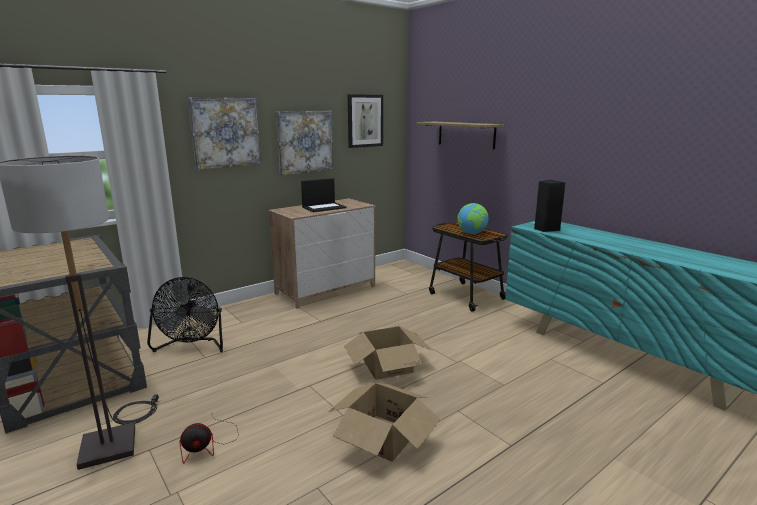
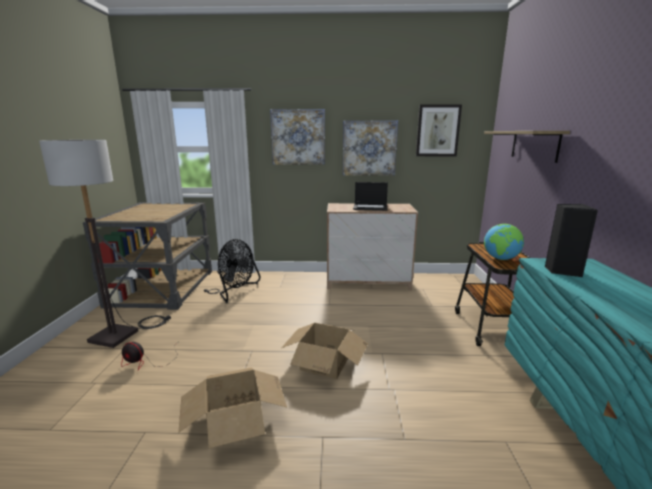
camera: 40 degrees right, 0 degrees up
black fan [147,277,223,352] -> black fan turned 105 degrees counterclockwise [204,239,260,303]

